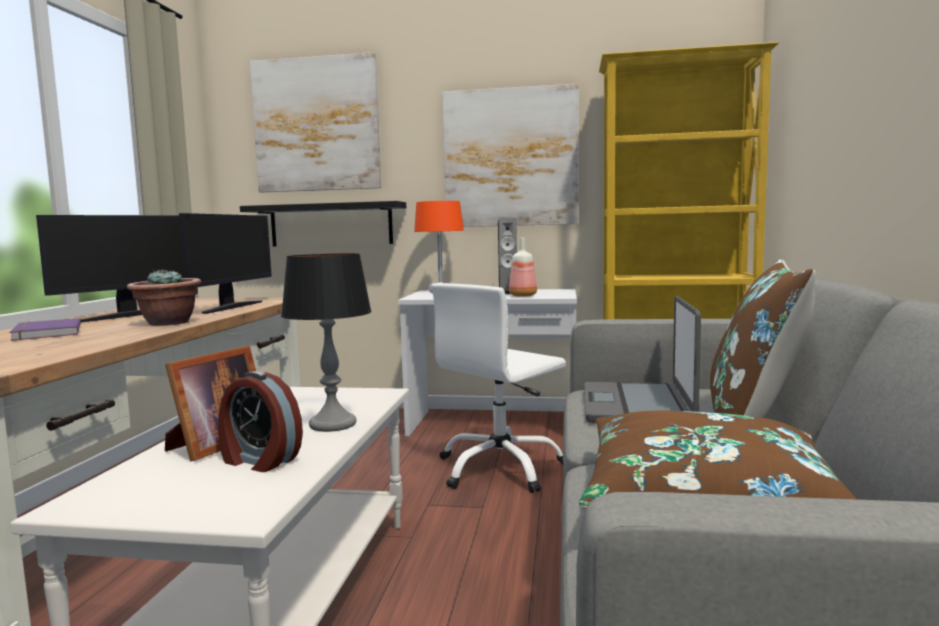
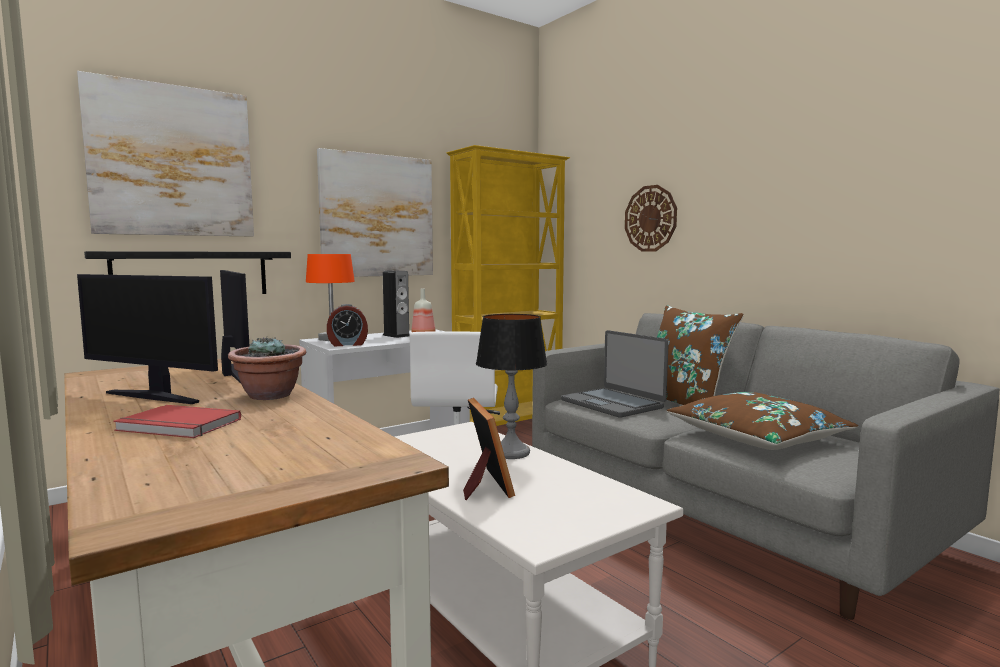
camera: 45 degrees left, 0 degrees up
purple book [10,318,81,341] -> red book [113,405,241,438]
monitor [36,215,184,322] -> monitor turned 120 degrees clockwise [77,274,218,404]
alarm clock [218,371,303,472] -> alarm clock moved to [327,304,368,346]
none -> wall clock [625,185,677,252]

